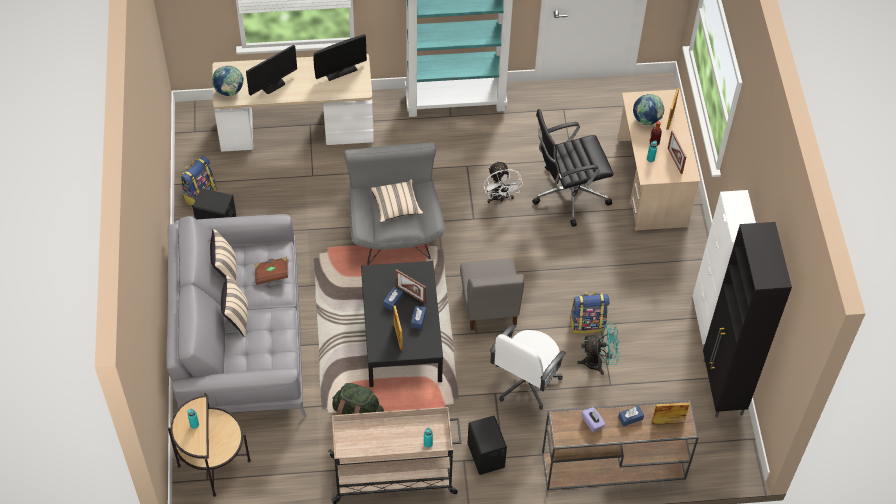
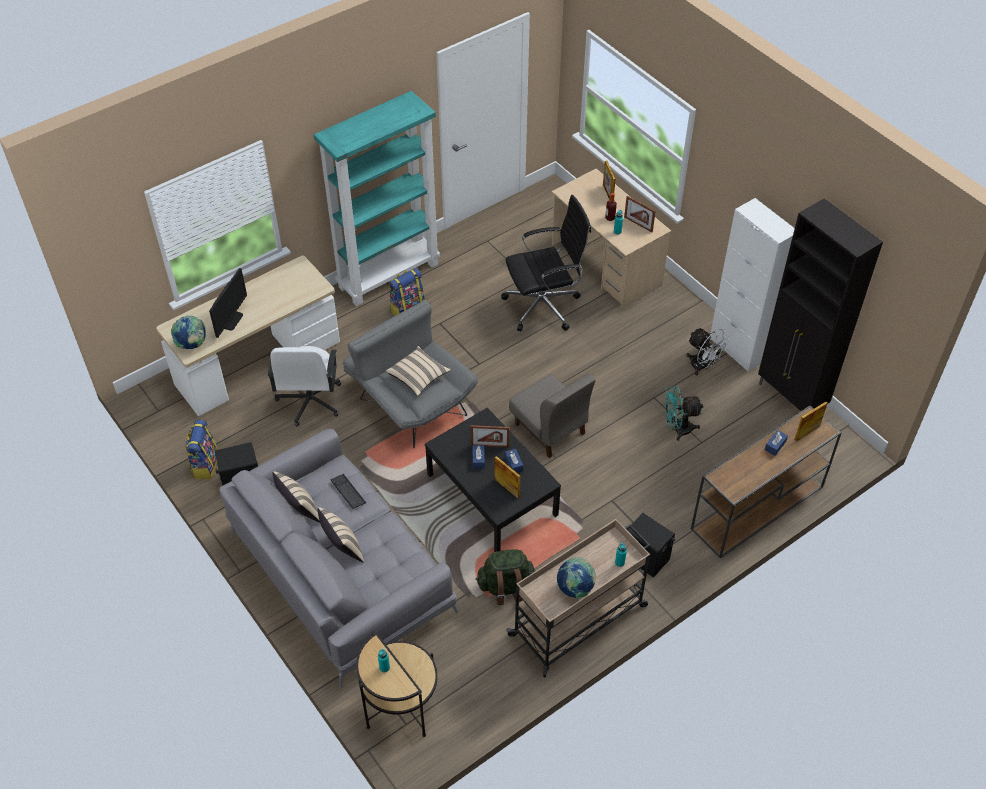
camera: 30 degrees left, 5 degrees down
brown book [255,257,288,285] -> keyboard [331,474,366,509]
monitor [314,34,367,81] -> none
white fan [483,160,523,203] -> white fan moved to [686,328,731,375]
white office chair [490,324,566,410] -> white office chair moved to [268,346,341,426]
black office chair [532,109,614,227] -> black office chair turned 150 degrees counterclockwise [501,195,591,331]
backpack [569,291,610,334] -> backpack moved to [389,268,425,316]
turquoise fan [577,324,620,375] -> turquoise fan turned 150 degrees counterclockwise [664,386,703,441]
purple tissue box [582,407,606,432] -> none
globe [633,94,665,125] -> globe moved to [557,557,596,599]

